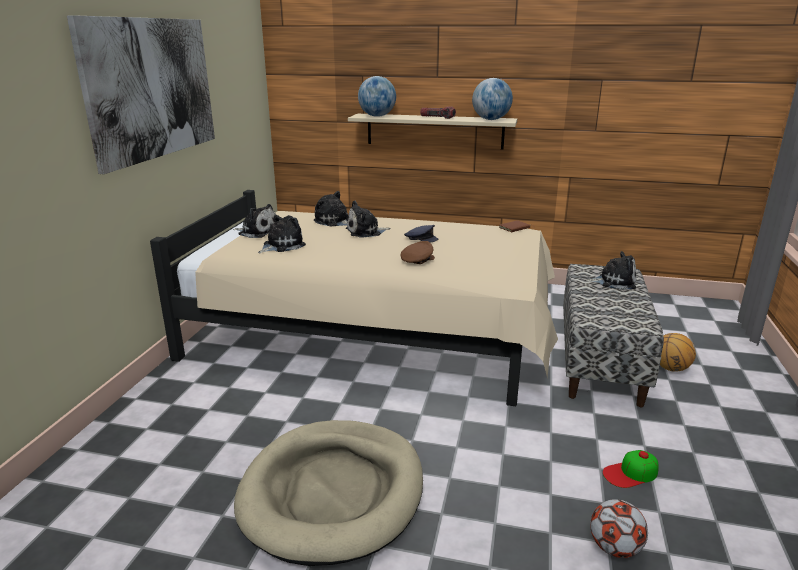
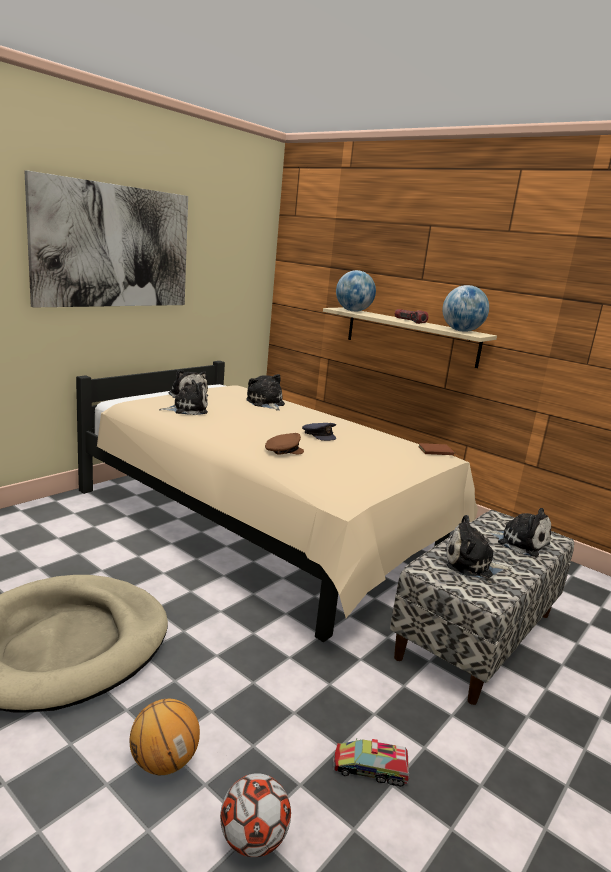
camera: 25 degrees right, 5 degrees down
plush toy [346,201,391,238] -> plush toy moved to [445,515,511,578]
cap [603,450,659,488] -> toy truck [333,739,409,787]
basketball [660,333,696,372] -> basketball moved to [129,699,200,775]

